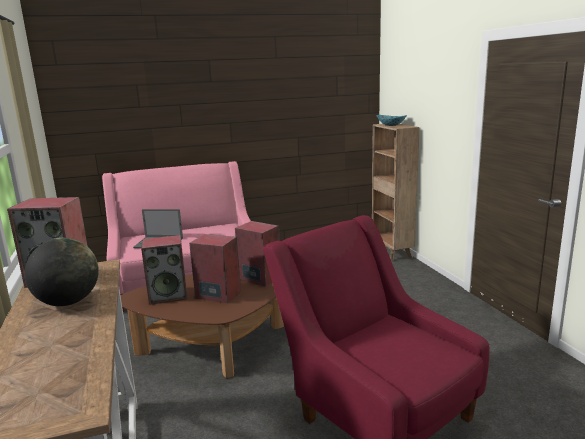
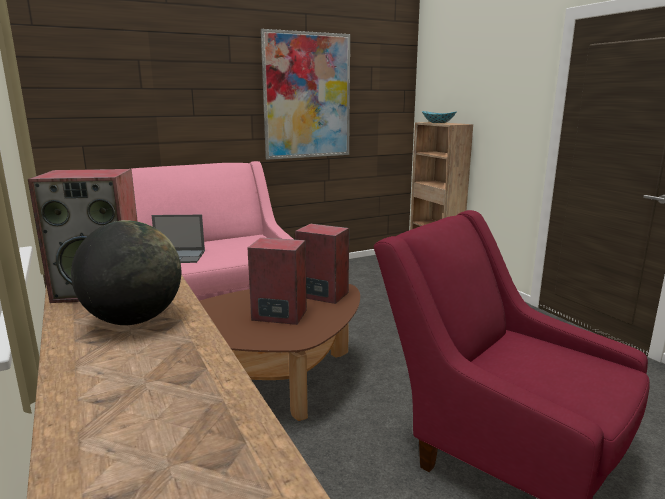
camera: 10 degrees left, 0 degrees up
speaker [141,235,187,305] -> none
none -> picture [261,29,350,160]

